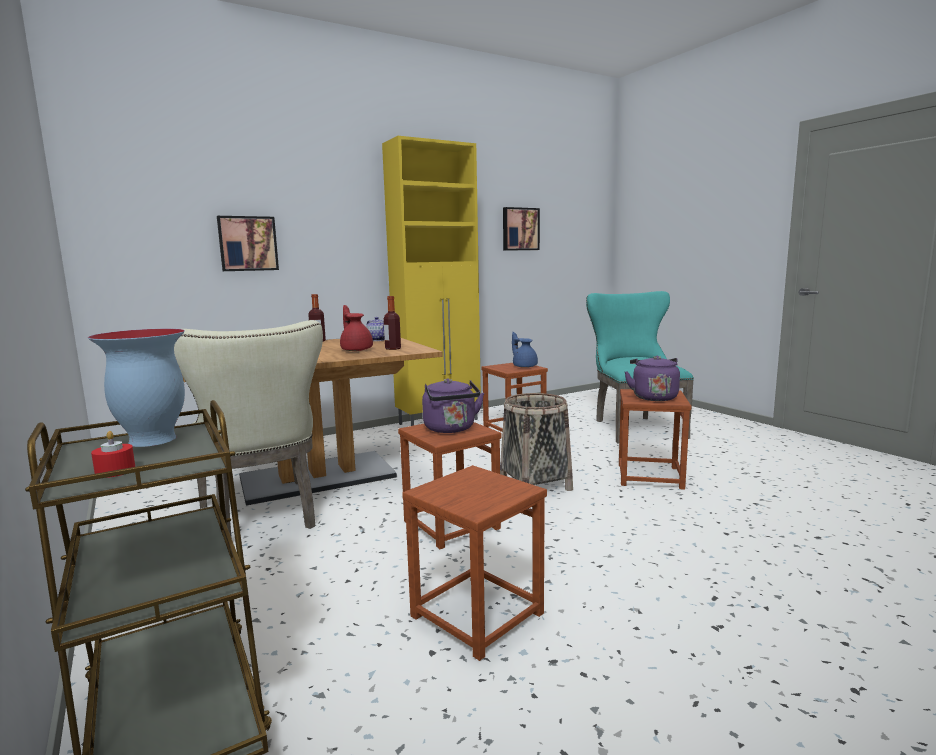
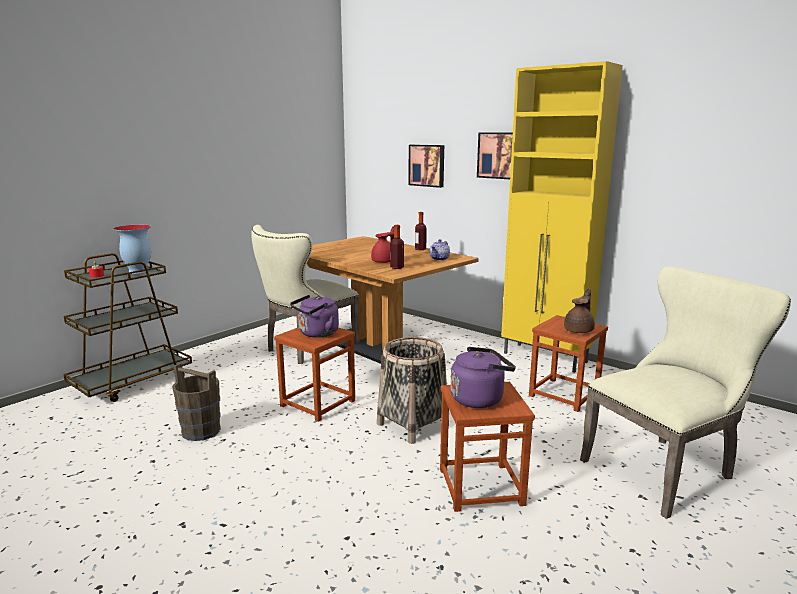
camera: 70 degrees right, 5 degrees up
brown stool [402,465,547,661] -> brown bucket [172,363,221,441]
picture [503,207,540,251] -> picture moved to [477,132,513,179]
blue teapot [512,332,538,368] -> brown teapot [564,288,595,333]
turquoise chair [586,291,694,443] -> beige chair [580,266,791,519]

